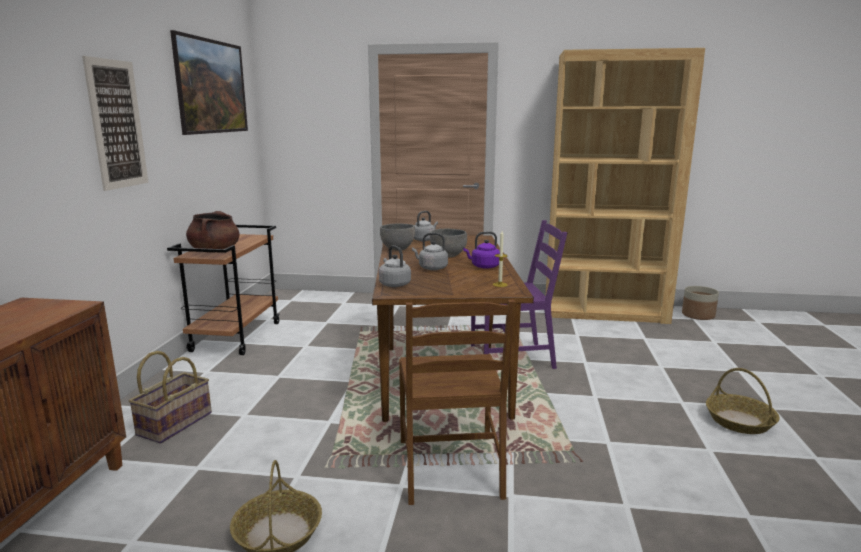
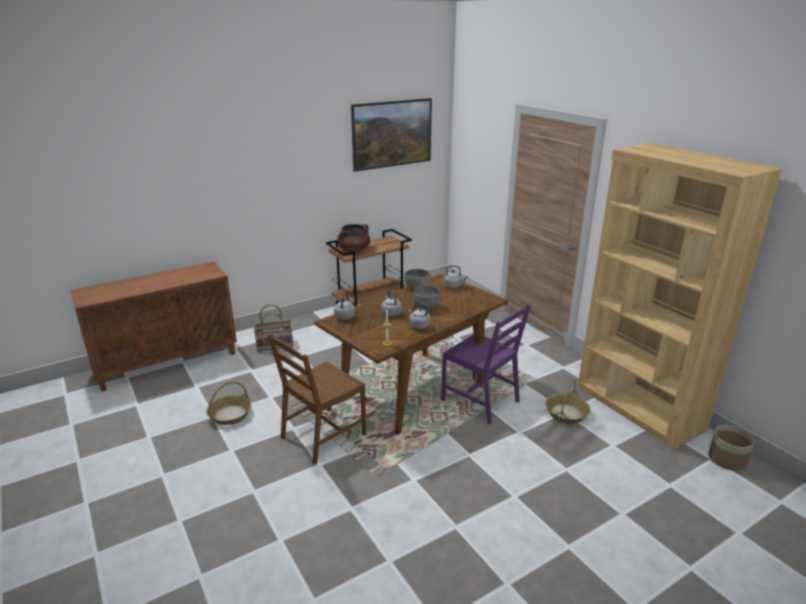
camera: 50 degrees right, 10 degrees up
picture [82,56,149,191] -> none
purple kettle [463,231,500,269] -> grey kettle [408,301,431,329]
basket [706,368,779,434] -> basket moved to [545,380,590,424]

